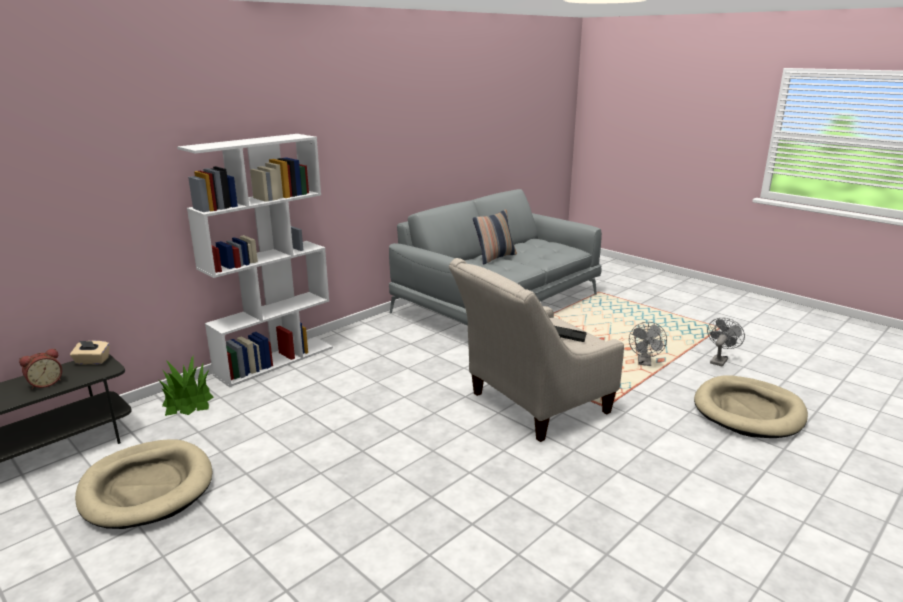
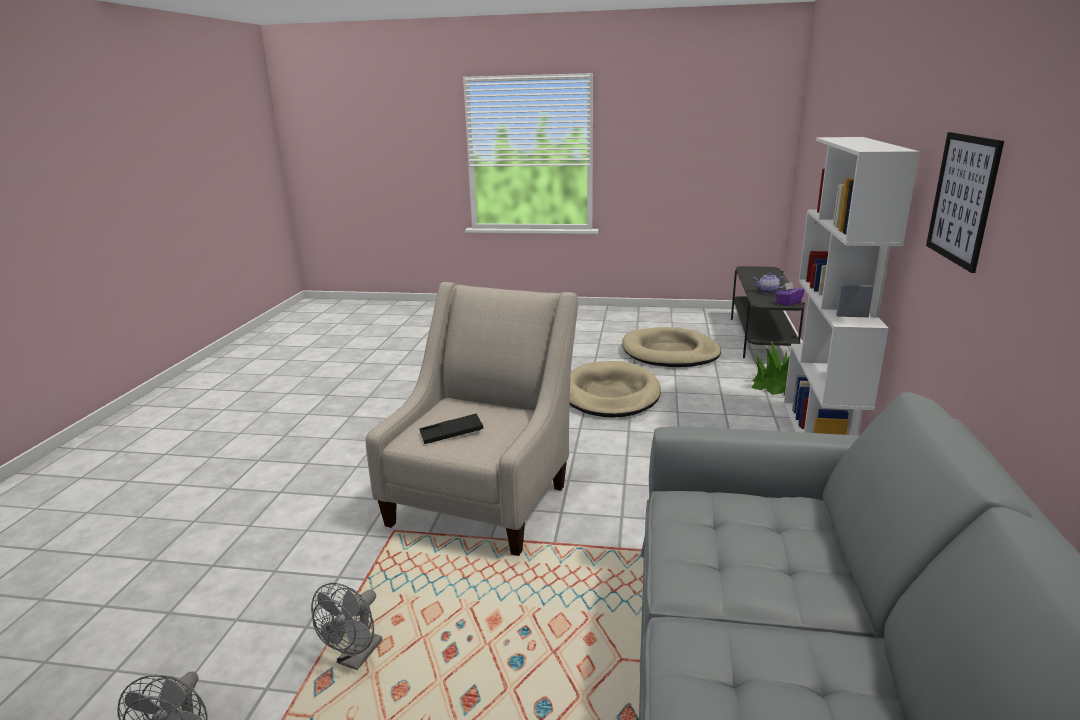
camera: 145 degrees right, 0 degrees up
alarm clock [19,348,62,389] -> teapot [752,273,787,294]
beige tissue box [70,341,110,364] -> purple tissue box [775,282,805,306]
pillow [473,209,517,265] -> none
grey fan [629,322,667,366] -> grey fan turned 135 degrees counterclockwise [311,583,382,670]
beige dog bed [694,375,808,438] -> beige dog bed moved to [570,361,661,417]
none -> picture [926,132,1004,273]

